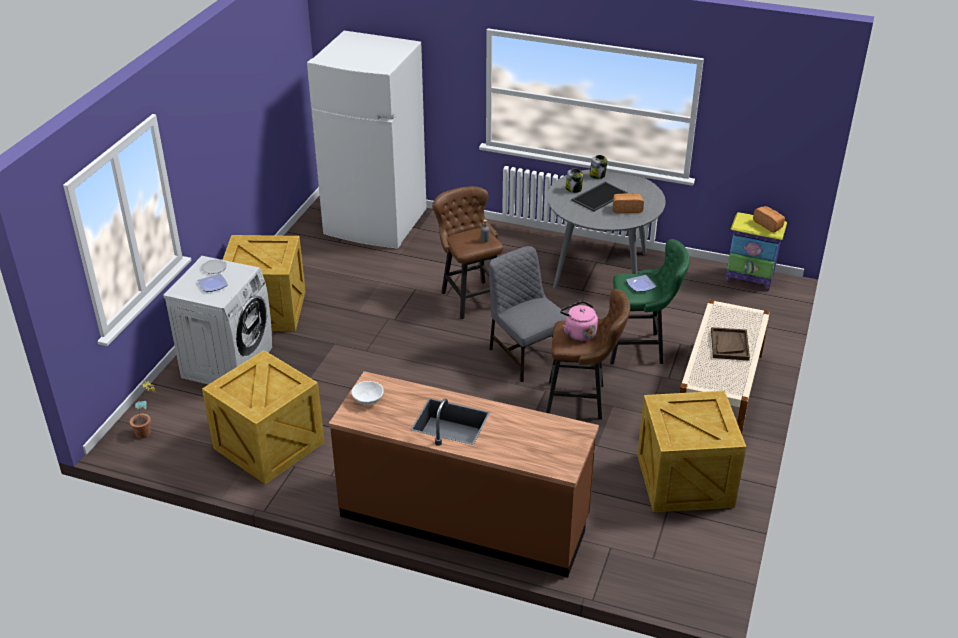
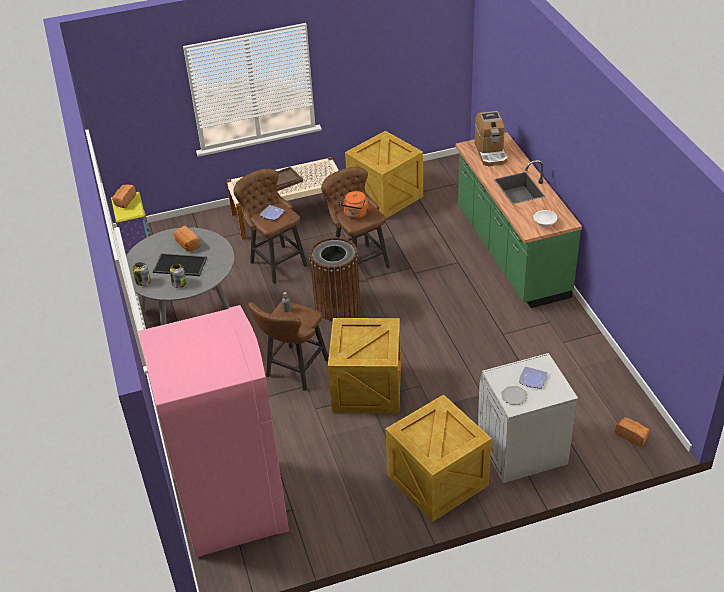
camera: 125 degrees left, 5 degrees up
potted plant [129,381,156,438] -> bread [615,417,649,447]
crate [202,350,324,485] -> crate moved to [328,318,401,413]
white fridge [307,31,426,249] -> pink fridge [139,305,289,557]
brown counter [329,371,599,577] -> green counter [455,132,582,308]
grey chair [489,246,567,382] -> brown trash can [309,237,361,321]
pink kettle [560,301,598,341] -> orange kettle [340,191,372,219]
green stool [610,239,690,364] -> brown stool [233,169,308,284]
none -> coffee machine [475,111,508,166]

